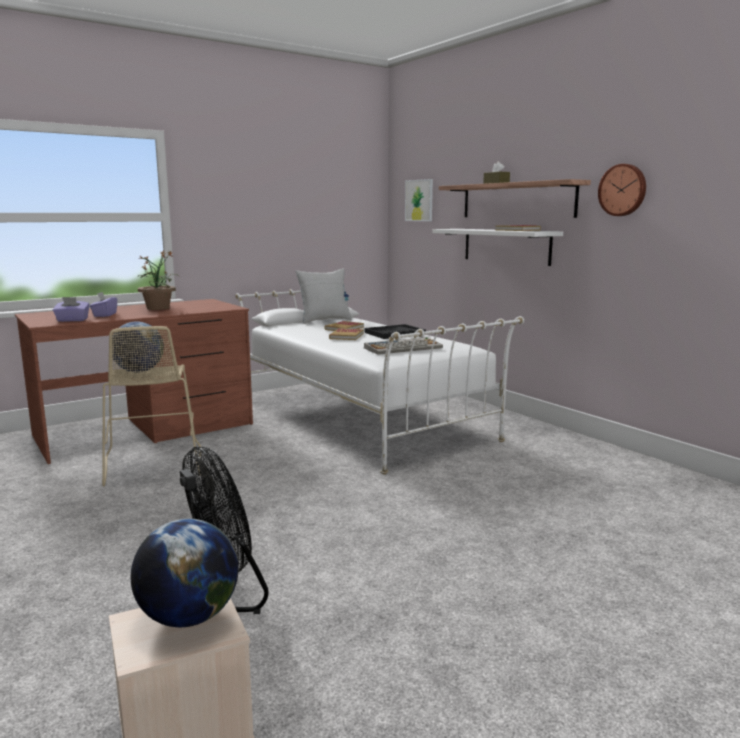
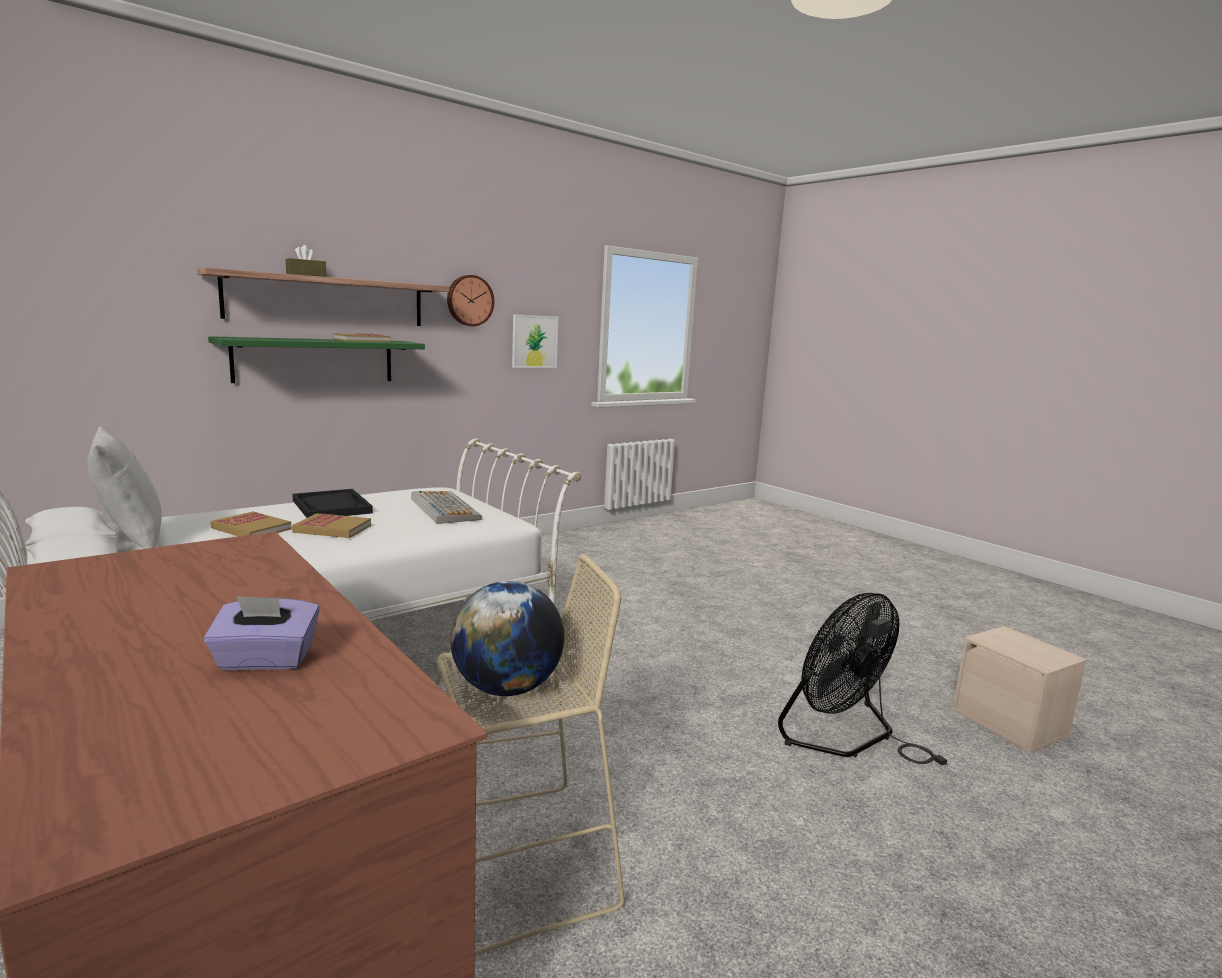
camera: 95 degrees left, 0 degrees up
purple tissue box [53,297,90,322] -> none
globe [131,519,238,627] -> none
potted plant [138,251,181,310] -> none
picture [405,179,433,221] -> picture moved to [512,314,558,368]
white shelf [432,229,563,266] -> green shelf [208,336,425,383]

